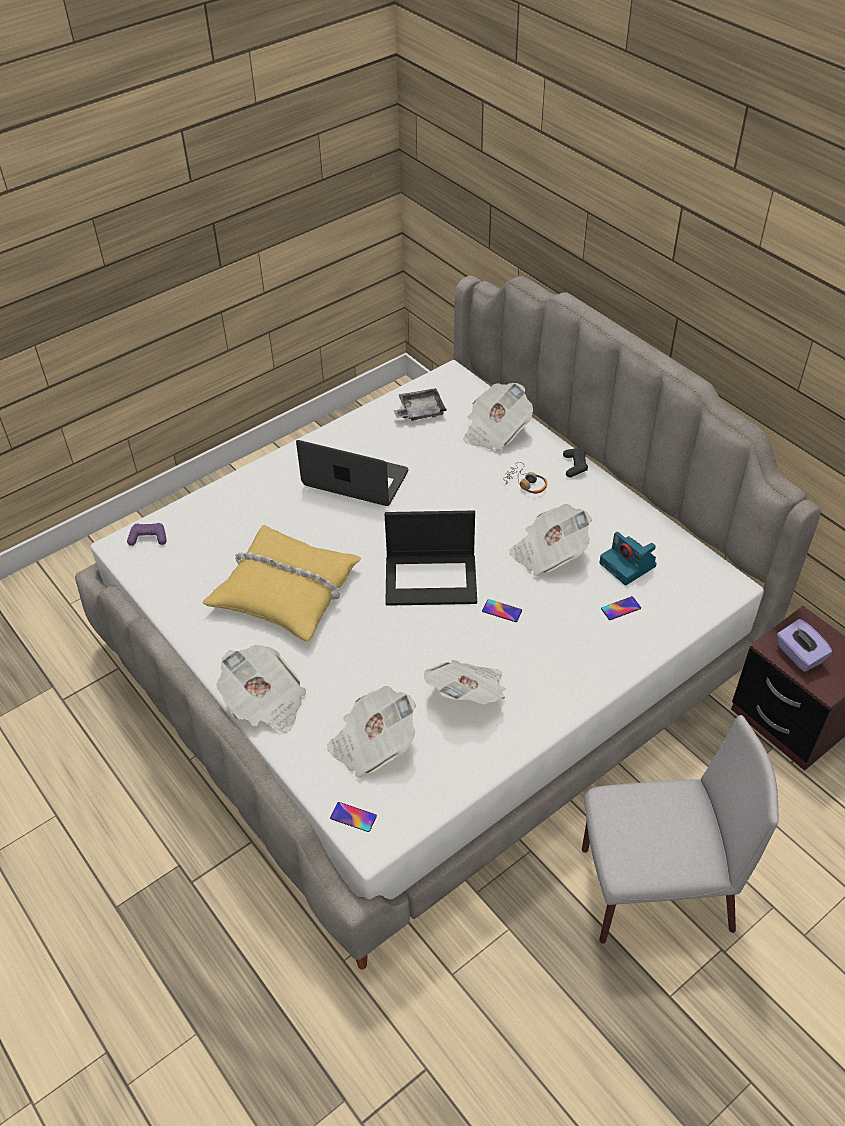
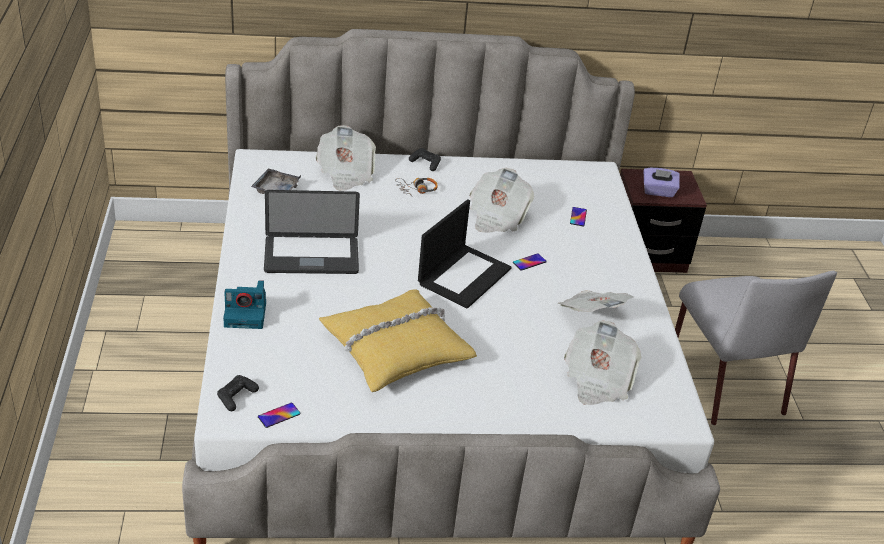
camera: 60 degrees left, 10 degrees down
purple game controller [127,523,167,546] -> black game controller [217,375,259,411]
newspaper [216,645,306,733] -> none
laptop [296,440,408,506] -> laptop turned 150 degrees counterclockwise [264,190,360,274]
phone [330,802,377,832] -> phone moved to [258,403,301,428]
grey chair [582,715,779,944] -> grey chair turned 135 degrees clockwise [675,271,837,425]
camera [599,532,657,585] -> camera moved to [223,280,266,329]

